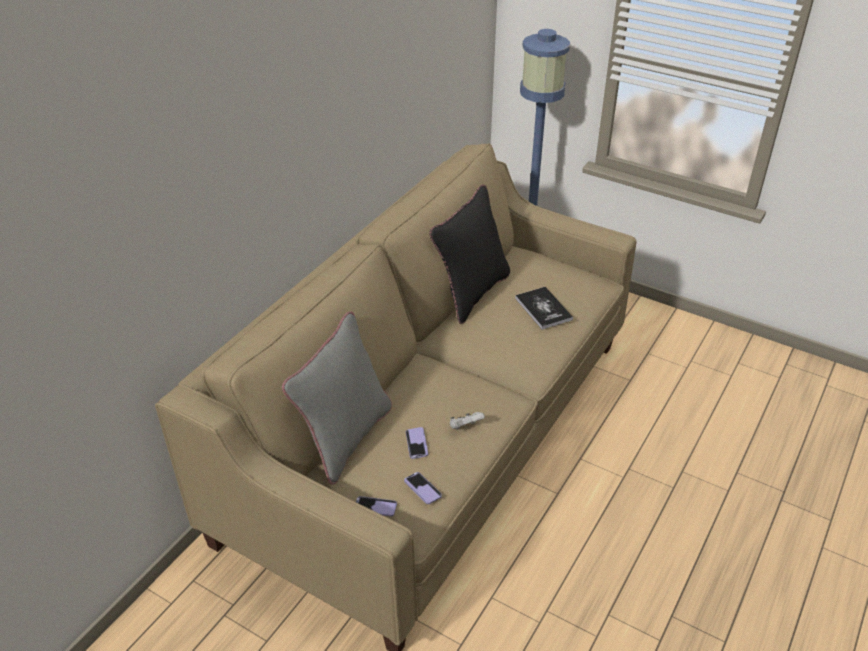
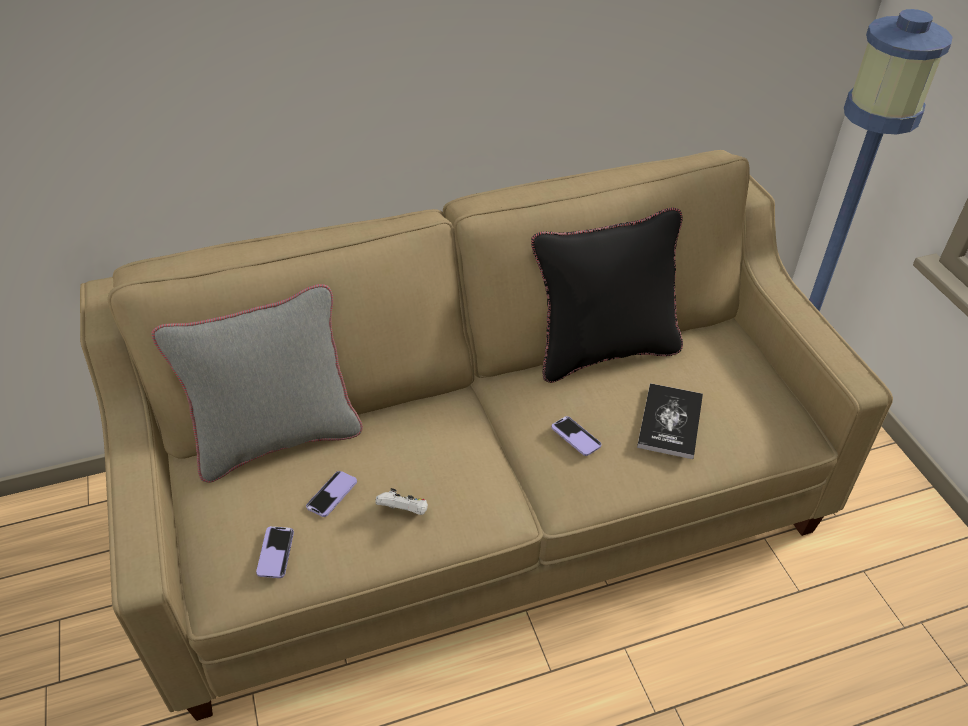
camera: 40 degrees right, 5 degrees up
phone [356,496,397,517] -> phone moved to [551,416,602,456]

